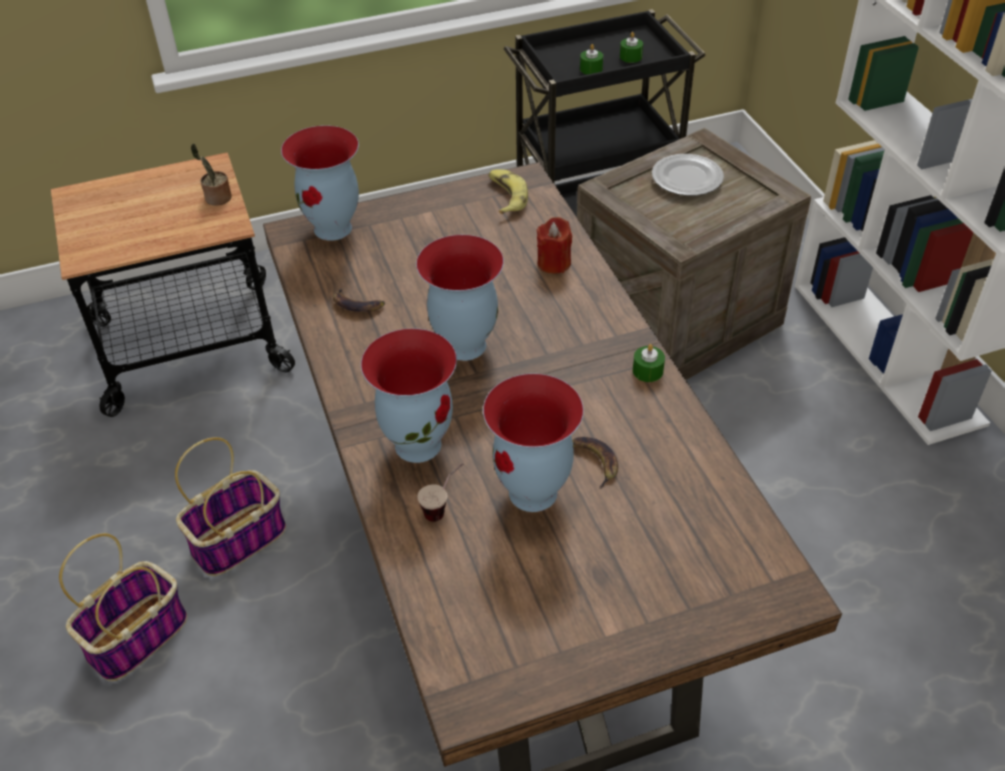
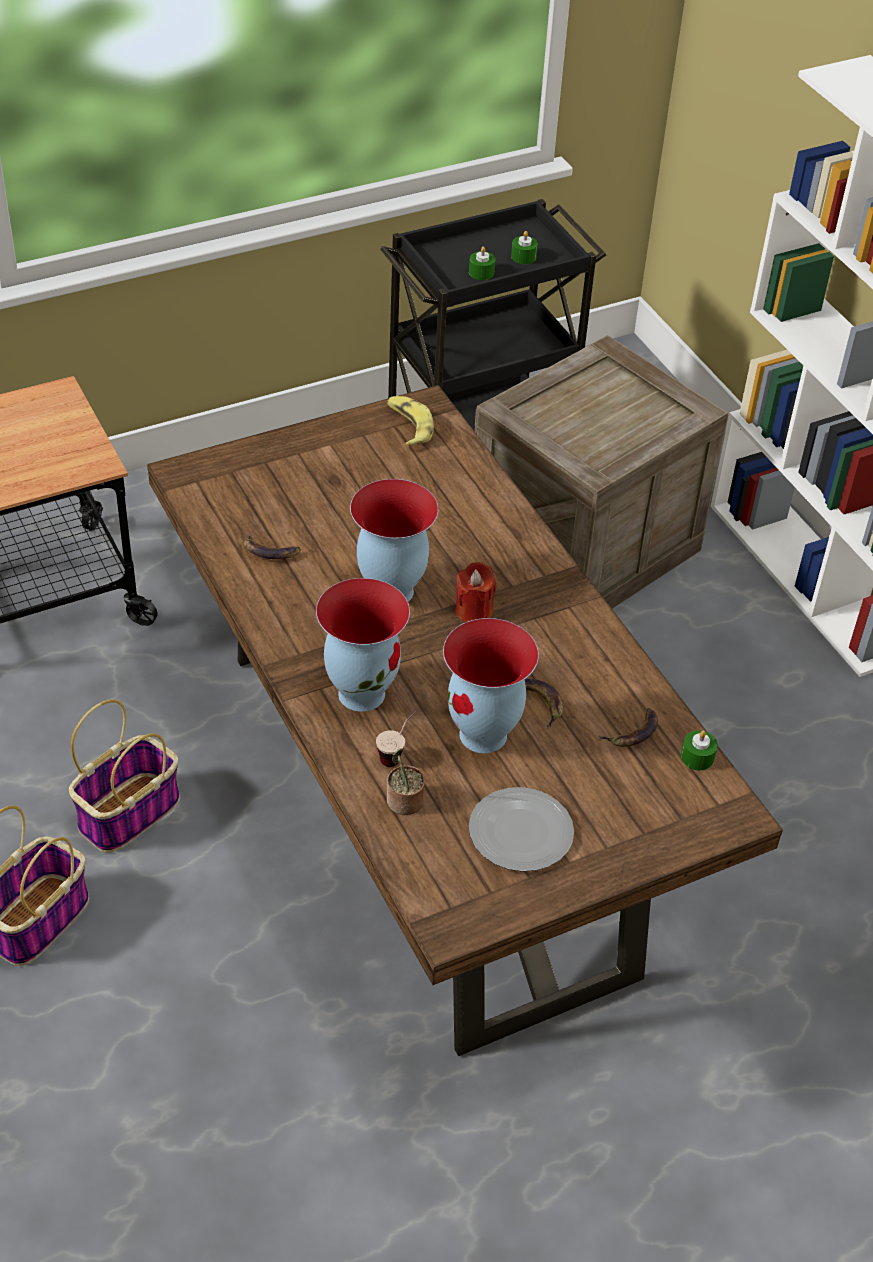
camera: 10 degrees left, 0 degrees up
potted plant [191,143,232,206] -> potted plant moved to [387,748,425,815]
vase [281,126,359,241] -> none
red candle [537,217,572,274] -> red candle moved to [455,562,496,622]
green candle [633,344,665,382] -> green candle moved to [681,730,718,770]
plate [652,154,724,196] -> plate moved to [469,787,574,872]
none -> banana [599,708,658,747]

